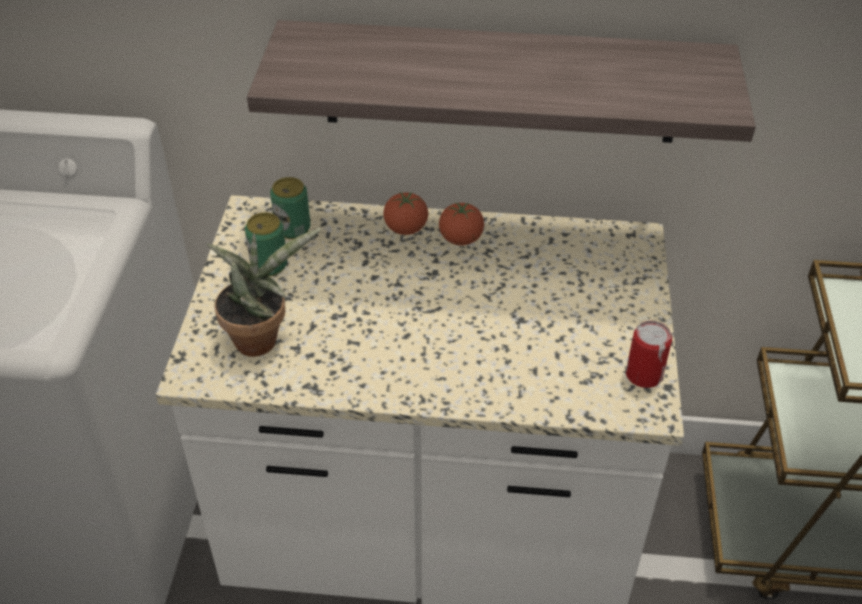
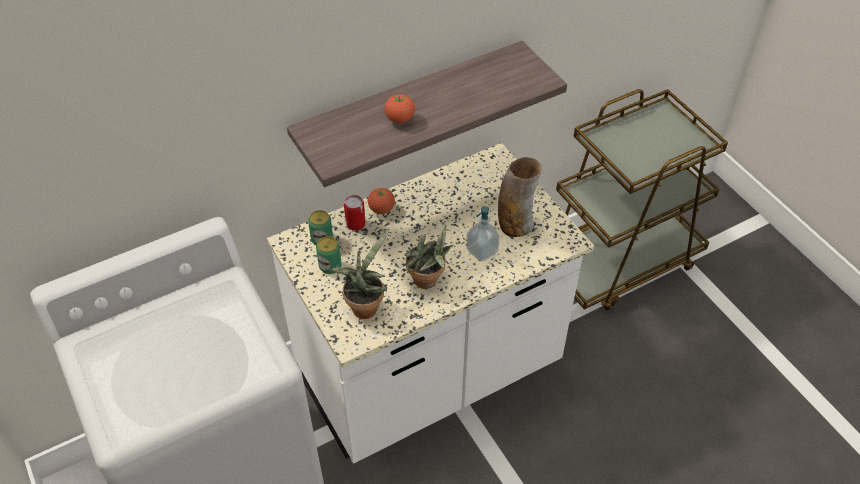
camera: 35 degrees left, 5 degrees up
tomato [439,203,484,246] -> tomato moved to [385,94,415,123]
can [626,321,672,388] -> can moved to [344,195,366,231]
none -> potted plant [404,224,453,289]
none -> soap dispenser [466,206,500,261]
none -> vase [498,157,542,237]

